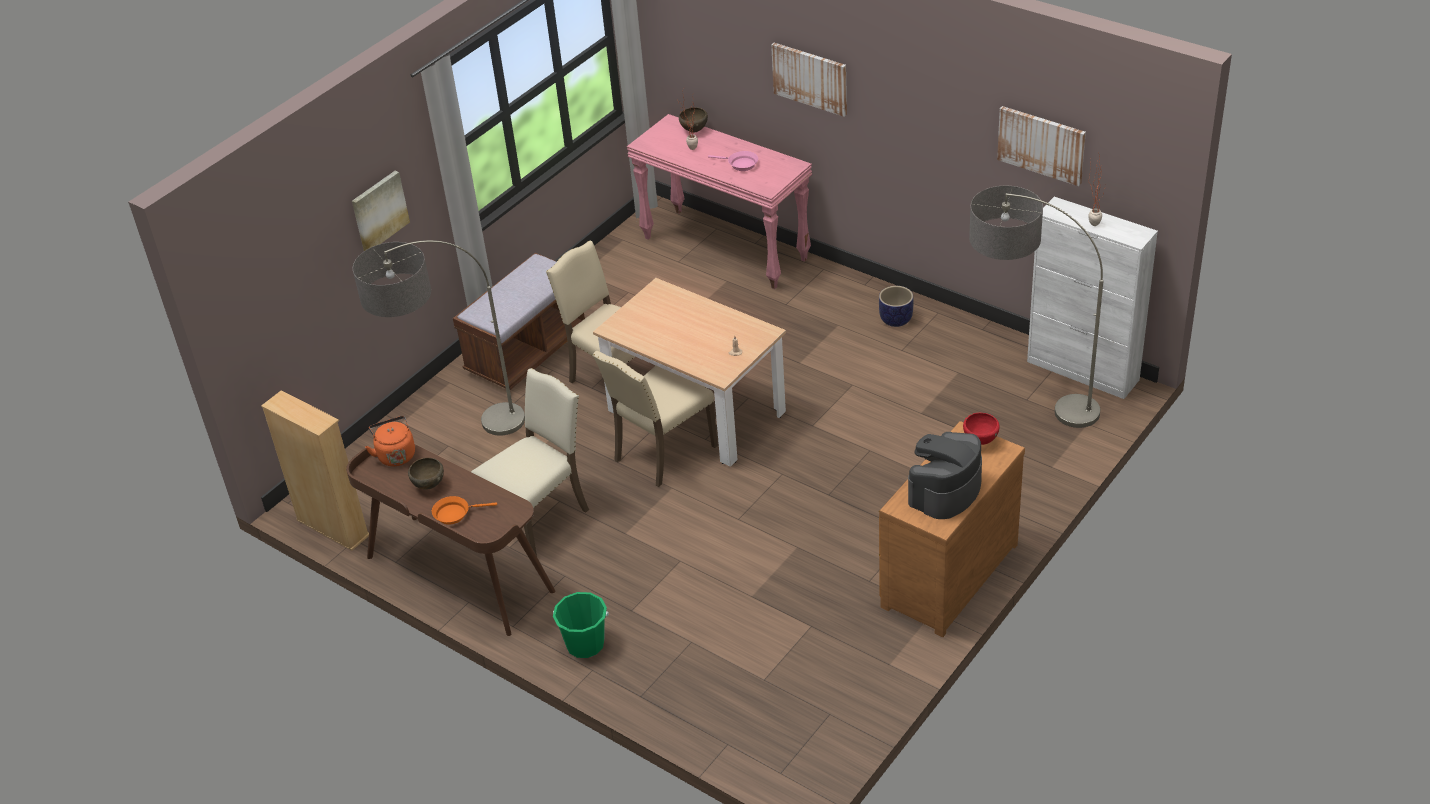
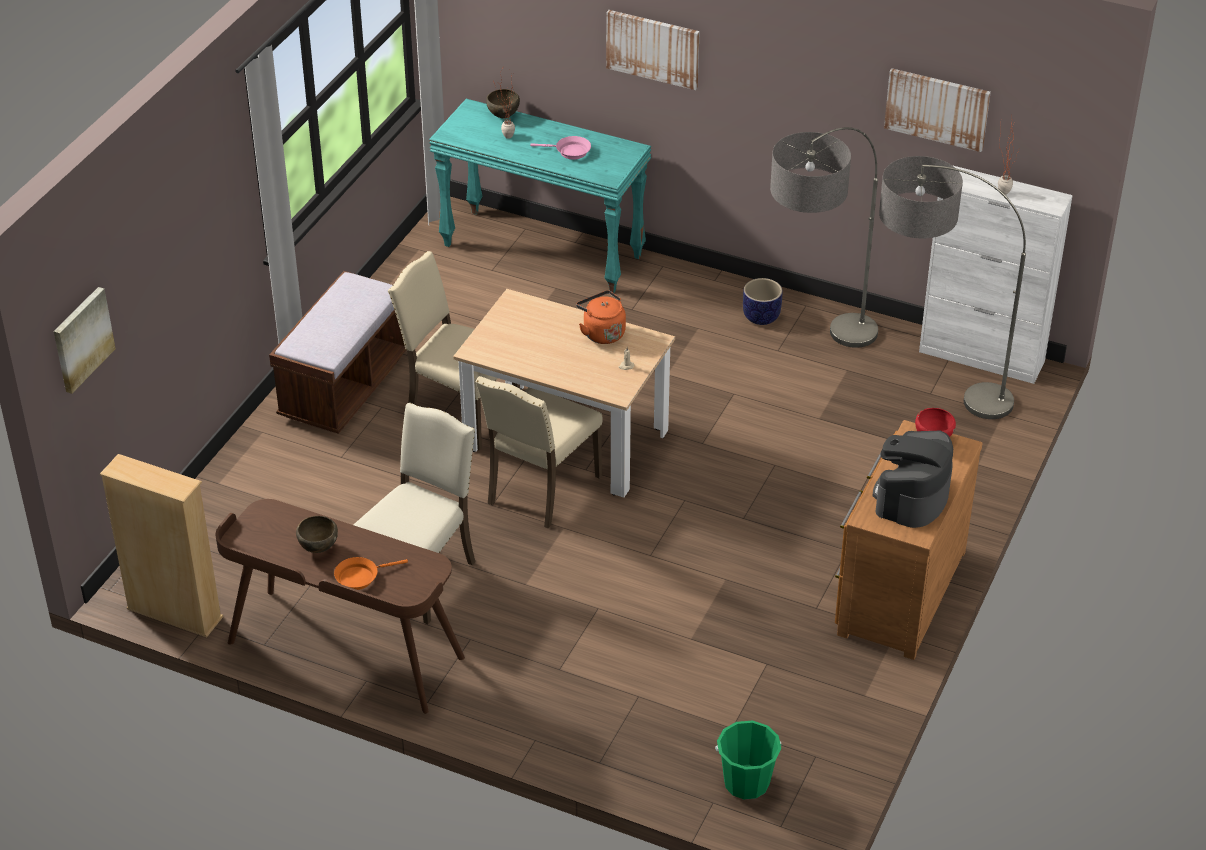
camera: 15 degrees left, 0 degrees up
picture [352,171,410,251] -> picture moved to [54,287,116,394]
floor lamp [353,240,525,436] -> floor lamp moved to [770,127,878,348]
orange kettle [365,416,415,466] -> orange kettle moved to [576,290,626,344]
green bucket [553,592,609,658] -> green bucket moved to [715,721,781,799]
pink console table [627,114,812,289] -> turquoise console table [429,99,651,293]

